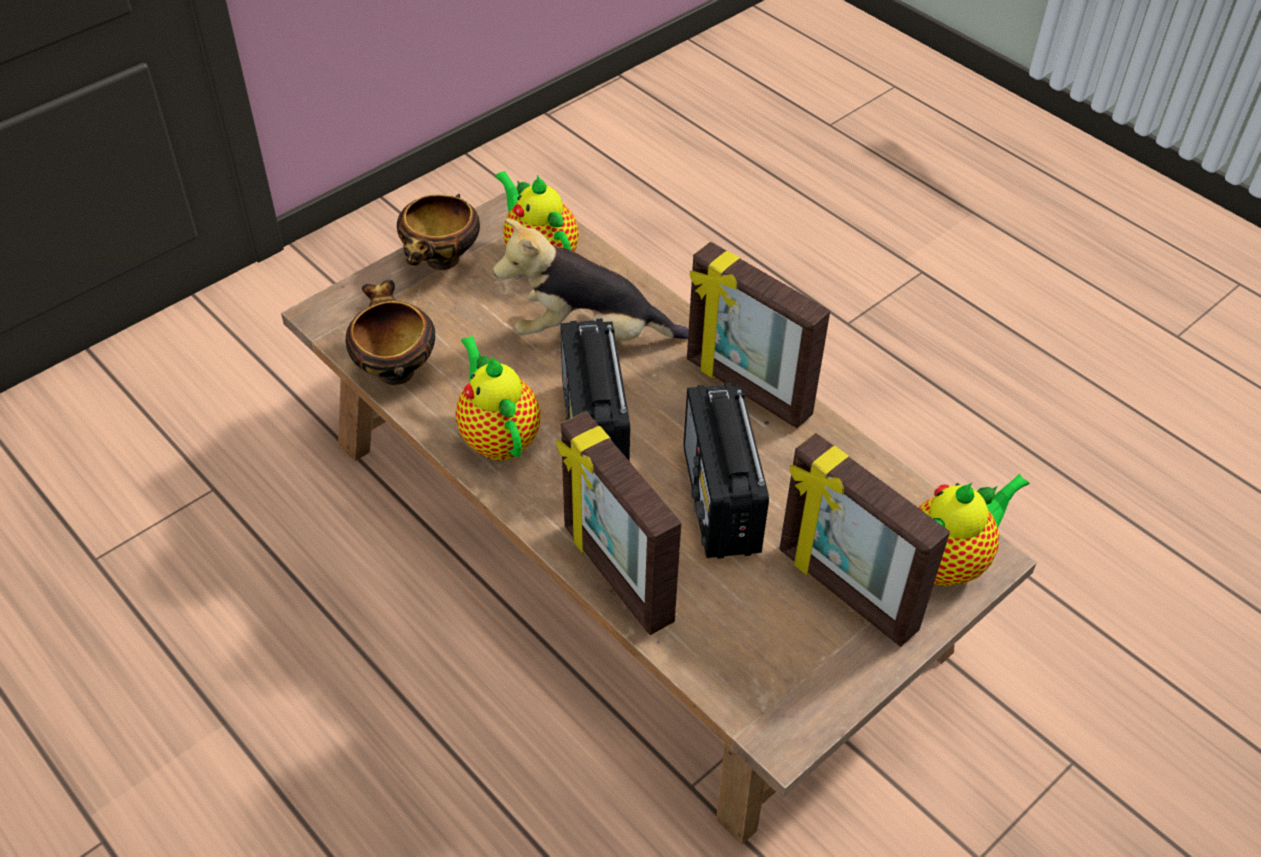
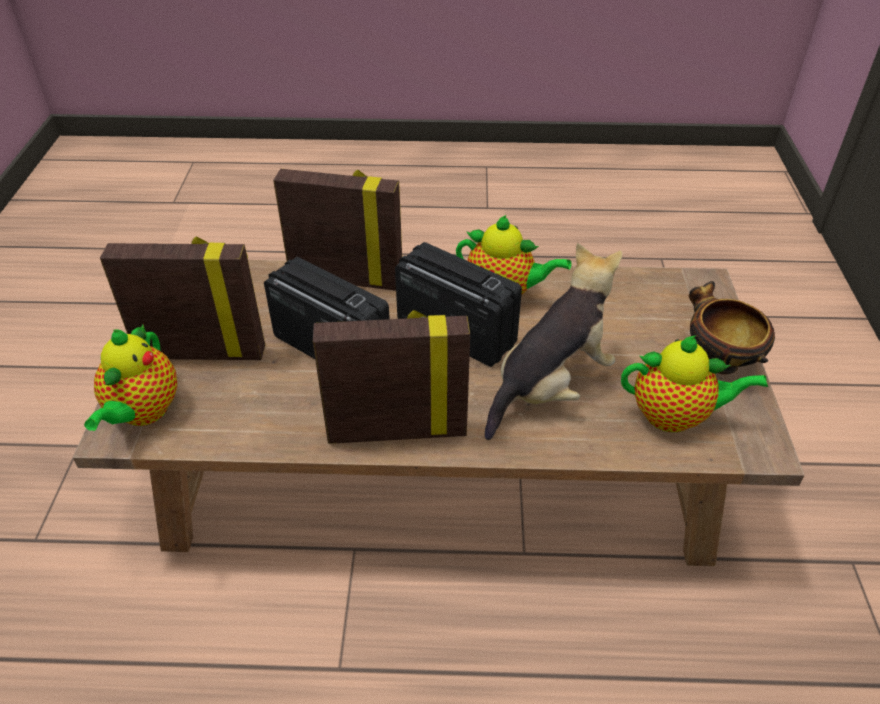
camera: 135 degrees right, 5 degrees down
bowl [346,280,435,385] -> none

